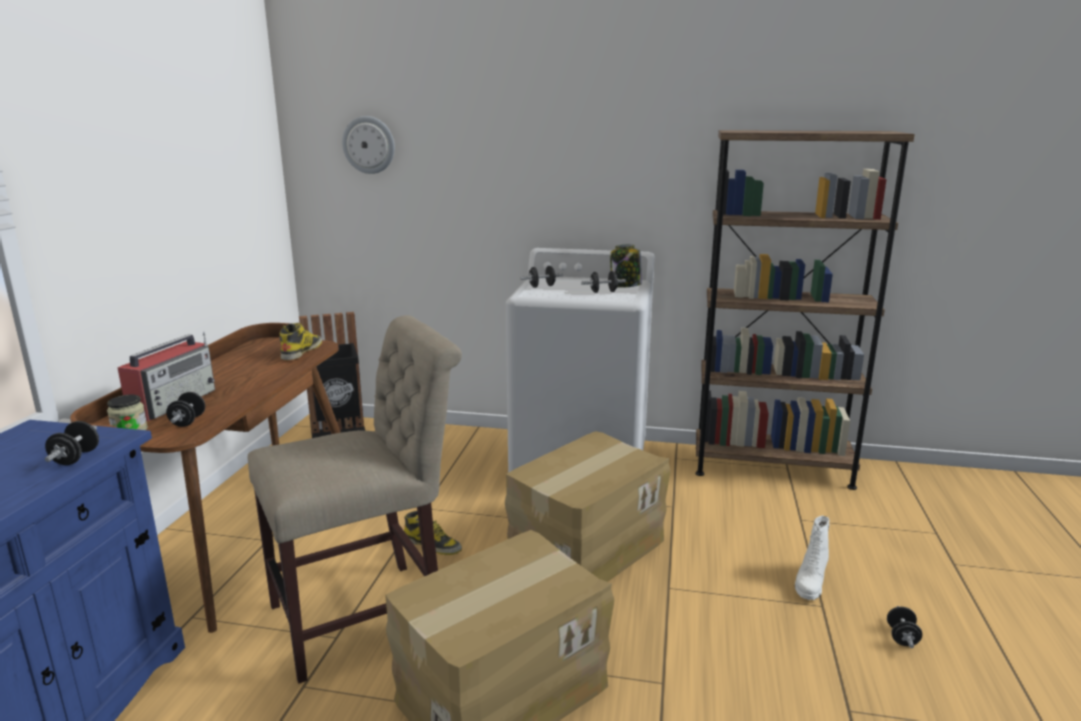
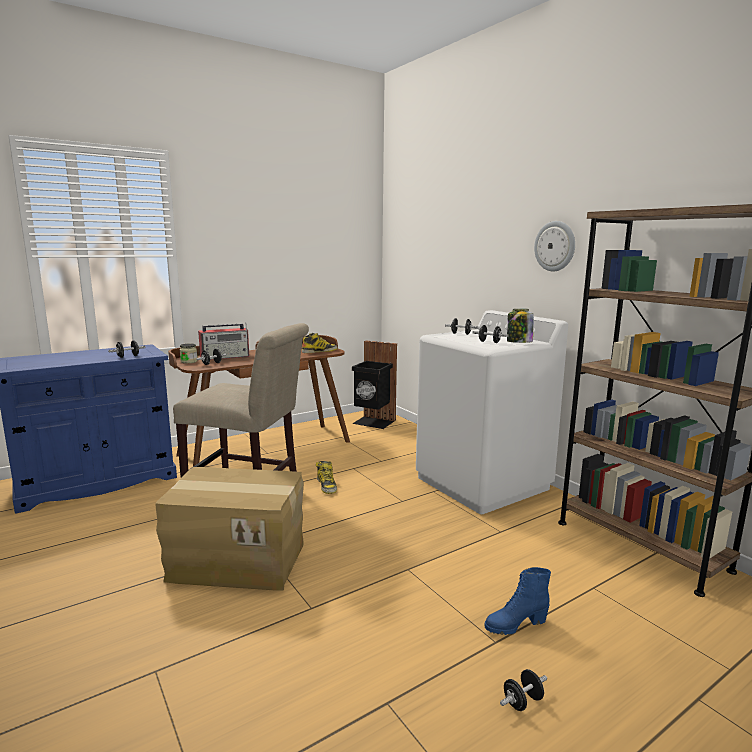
camera: 45 degrees right, 5 degrees down
wall clock [342,116,395,174] -> wall clock moved to [534,221,575,272]
cardboard box [505,431,671,582] -> none
white boot [795,516,830,600] -> blue boot [485,567,551,635]

